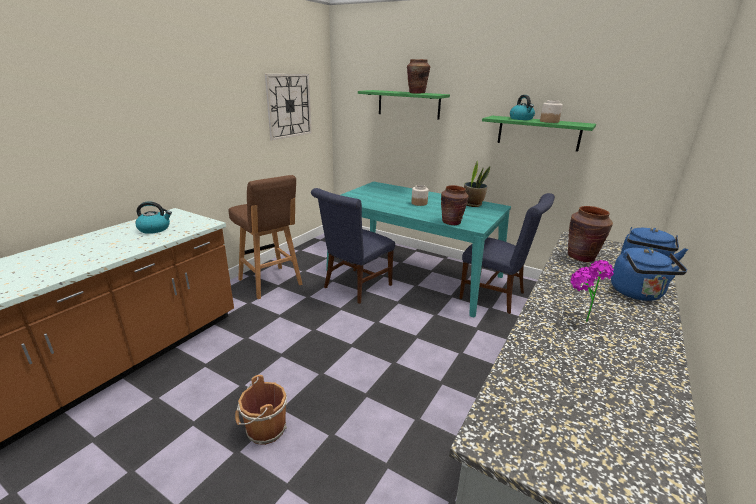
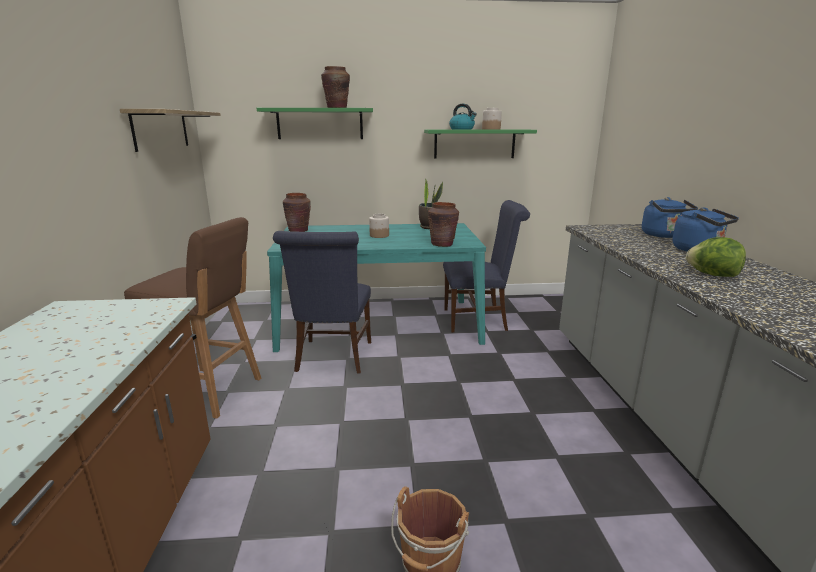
camera: 35 degrees left, 5 degrees down
kettle [135,201,172,234] -> none
wall clock [265,74,312,141] -> shelf [120,109,221,152]
brown vase [568,206,613,262] -> brown vase moved to [283,193,311,232]
potted plant [570,260,614,322] -> lettuce [686,237,746,277]

